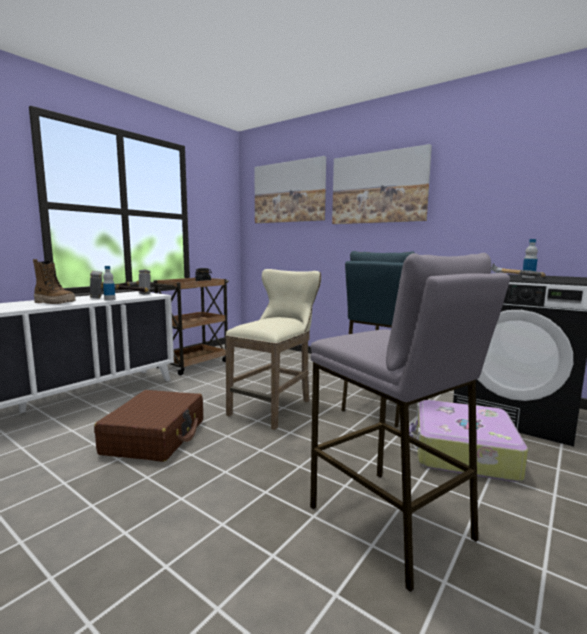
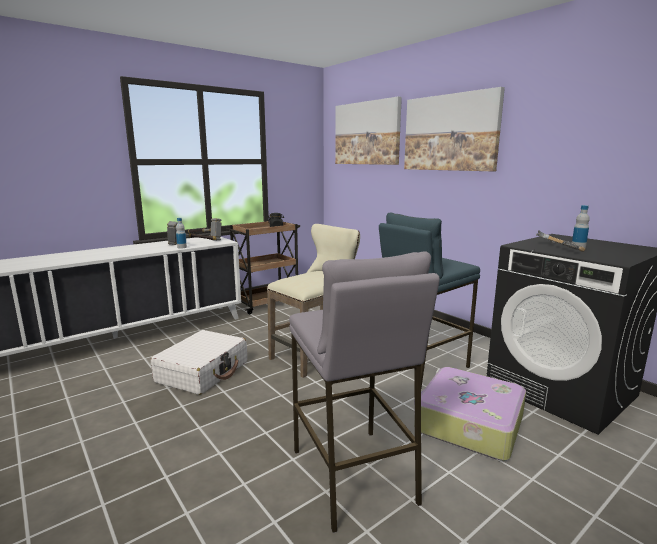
camera: 15 degrees right, 5 degrees up
boot [33,259,76,304] -> none
brown suitcase [94,390,203,462] -> white suitcase [151,330,247,395]

